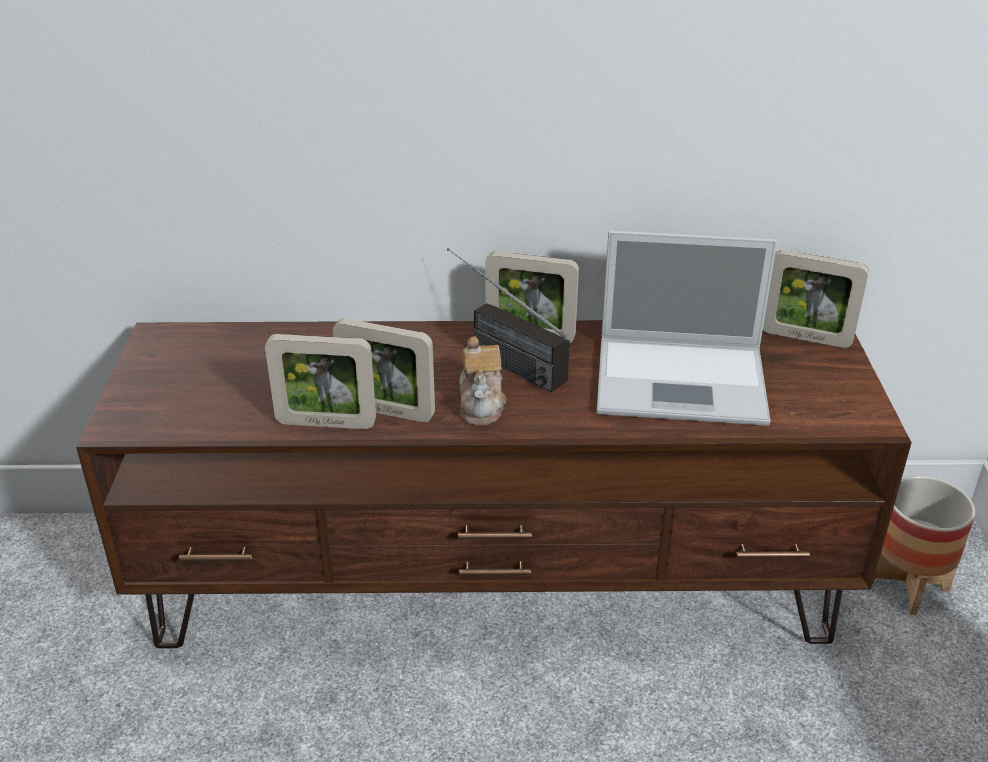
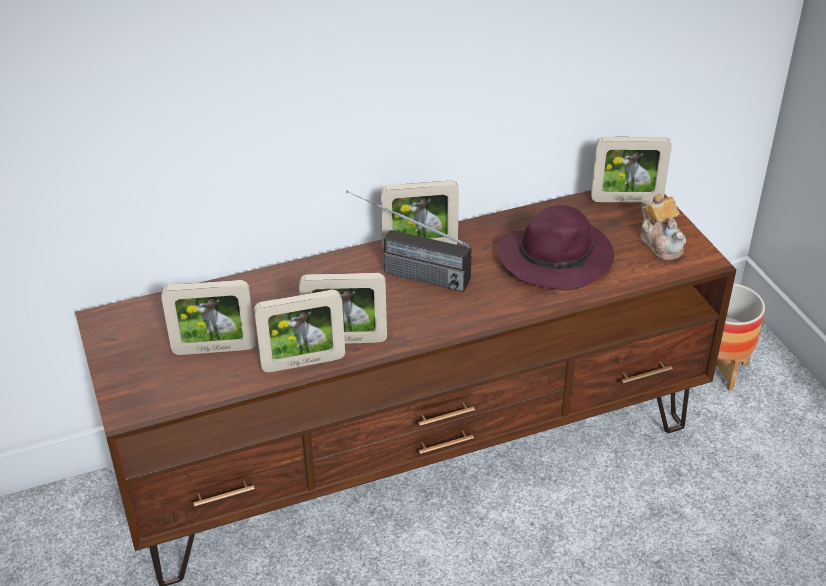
camera: 20 degrees left, 5 degrees up
teapot [460,336,506,426] -> teapot moved to [640,193,686,260]
laptop [597,230,777,426] -> purple hat [498,205,614,290]
none -> picture frame [161,280,256,355]

